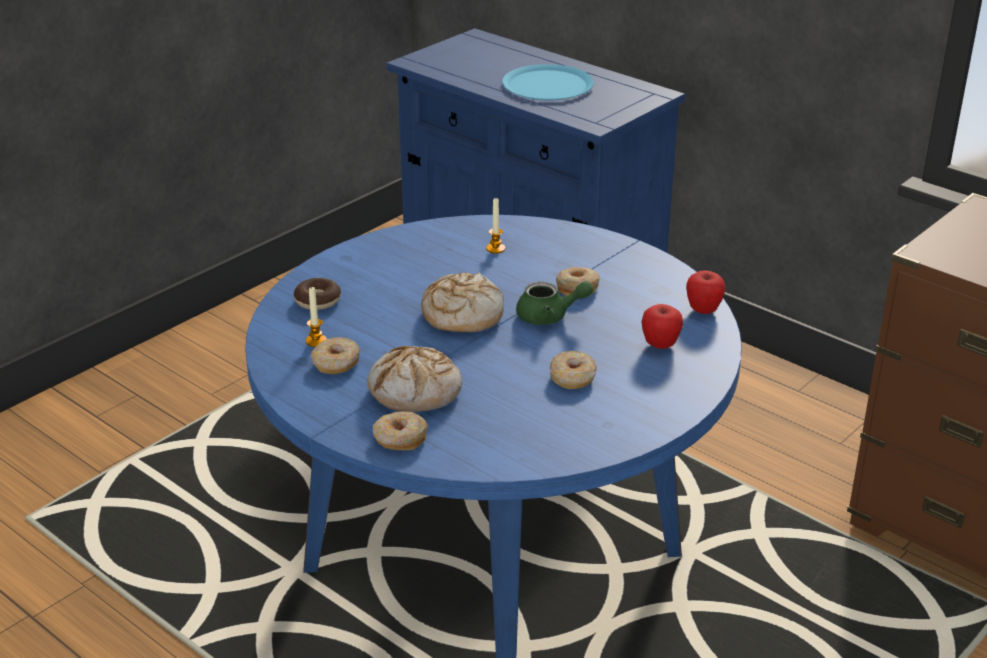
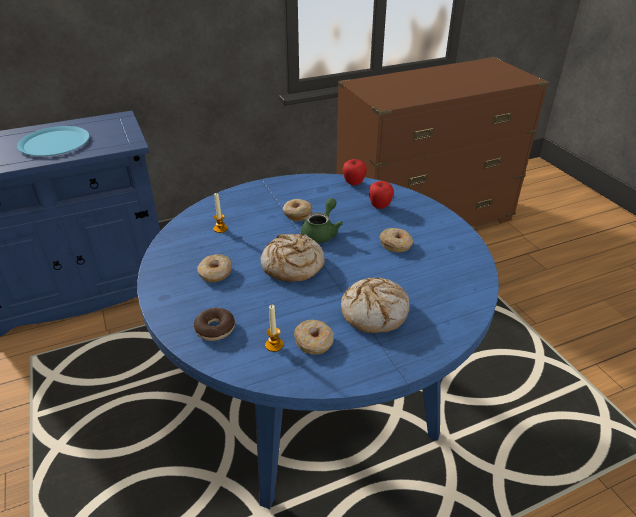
camera: 65 degrees left, 5 degrees up
donut [373,411,428,450] -> donut moved to [197,254,232,282]

